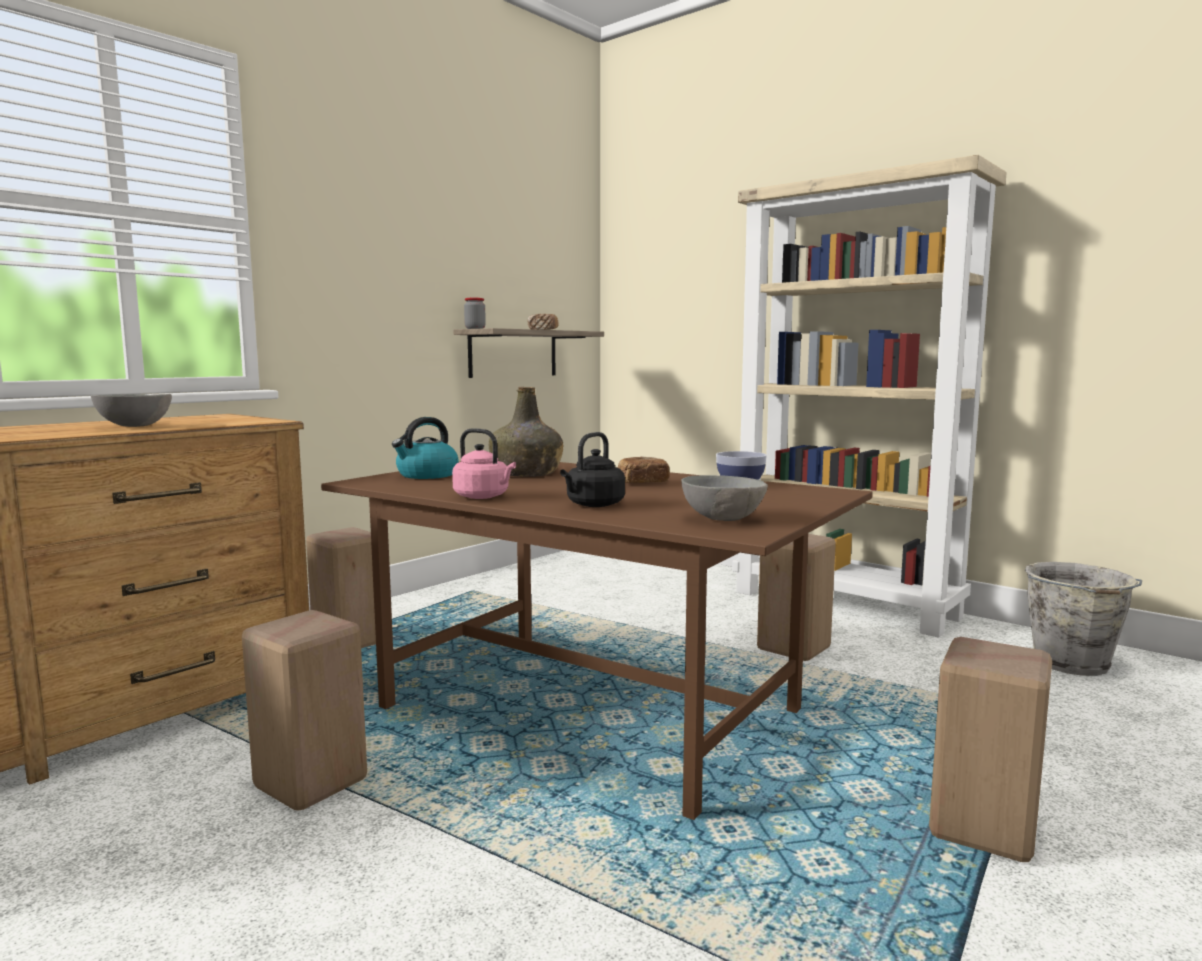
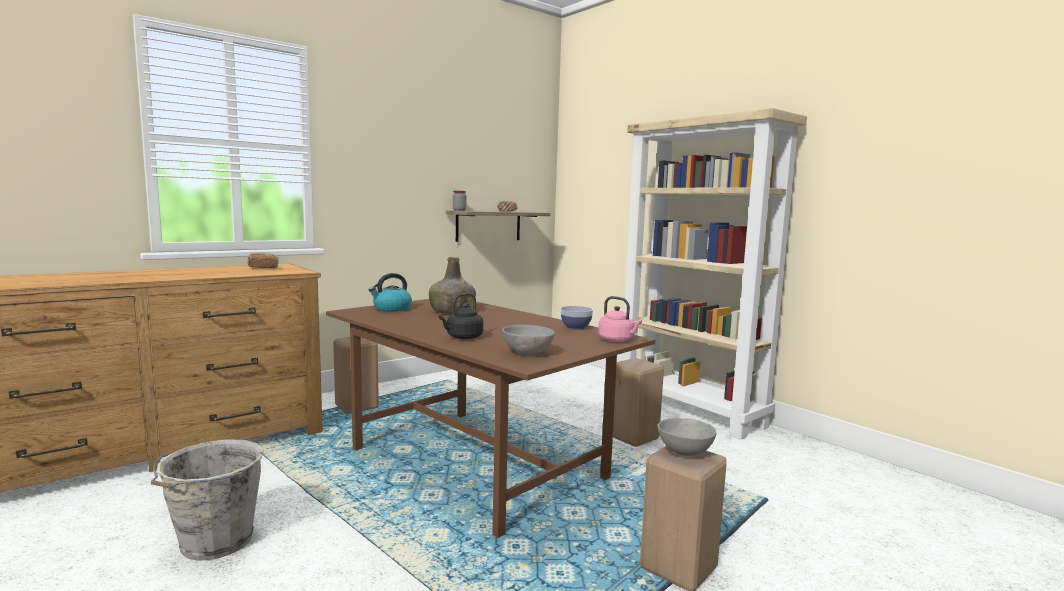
camera: 10 degrees right, 0 degrees up
grey bowl [91,394,172,427] -> grey bowl moved to [658,418,716,456]
beige stool [242,610,367,810] -> none
pink kettle [452,428,516,499] -> pink kettle moved to [598,296,642,342]
bread [618,456,670,483] -> bread moved to [247,253,279,268]
grey bucket [1025,562,1142,676] -> grey bucket moved to [151,439,264,561]

